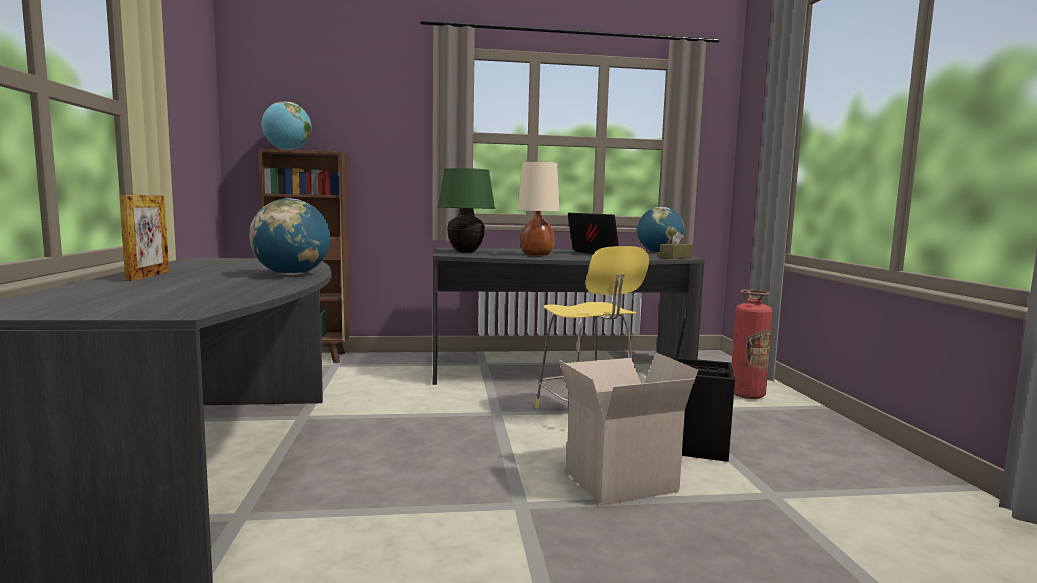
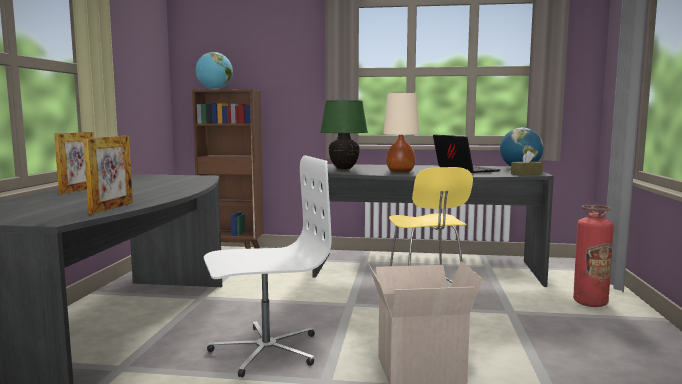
camera: 15 degrees right, 0 degrees up
globe [249,198,330,275] -> none
black storage box [674,307,735,462] -> none
none -> picture frame [83,136,133,214]
none -> white office chair [204,155,331,377]

